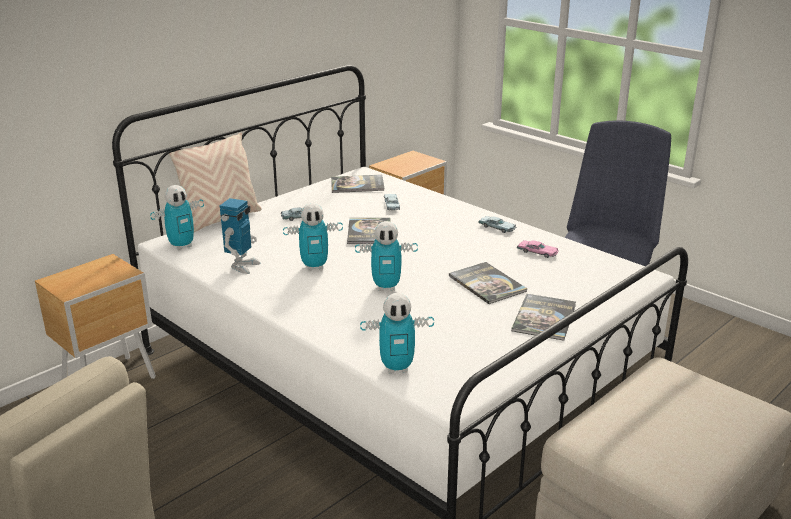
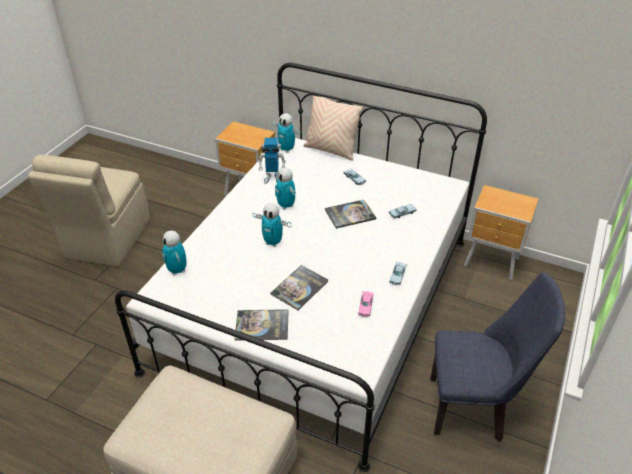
camera: 70 degrees right, 15 degrees up
book [331,175,384,193] -> none
toy robot [355,221,418,291] -> toy robot turned 45 degrees counterclockwise [252,203,292,247]

